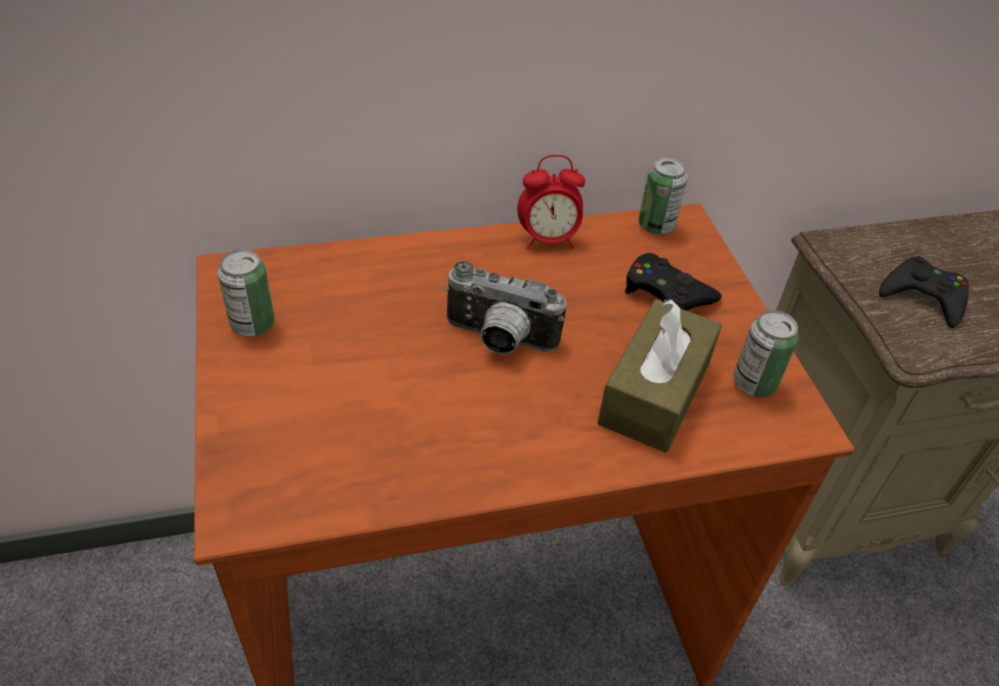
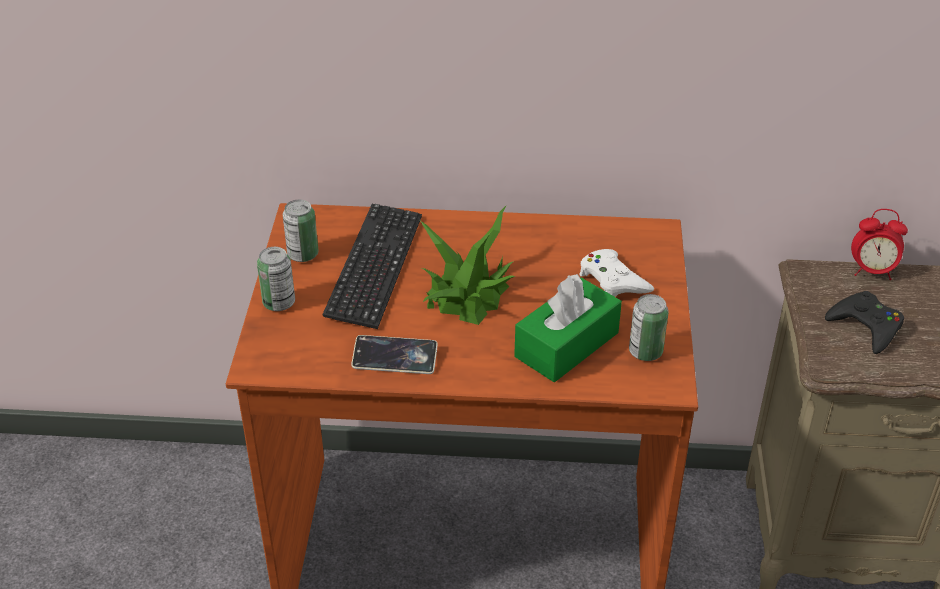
camera: 20 degrees right, 5 degrees down
camera [444,261,566,355] -> potted plant [420,206,515,325]
alarm clock [517,155,585,249] -> alarm clock moved to [851,209,908,280]
brown tissue box [598,298,722,453] -> green tissue box [514,274,622,382]
black game controller [625,253,722,311] -> white game controller [579,249,654,297]
can [639,157,688,235] -> can moved to [257,247,295,311]
none -> keyboard [322,204,422,329]
none -> phone [351,335,438,374]

